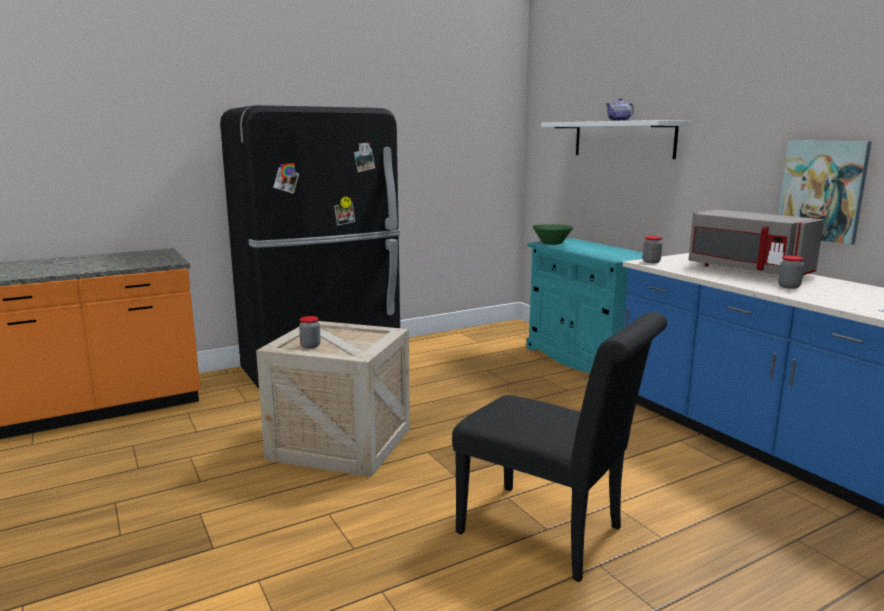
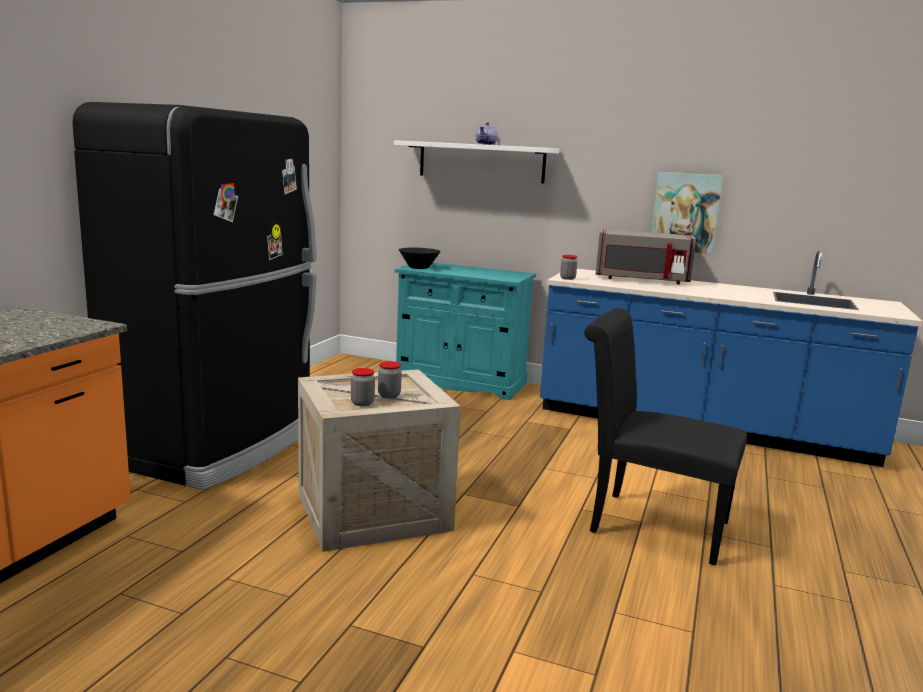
camera: 40 degrees left, 0 degrees up
black chair [452,312,668,582] -> black chair turned 150 degrees counterclockwise [584,308,747,565]
green bowl [533,224,573,245] -> black bowl [399,248,441,269]
jar [778,256,804,289] -> jar moved to [378,361,402,398]

